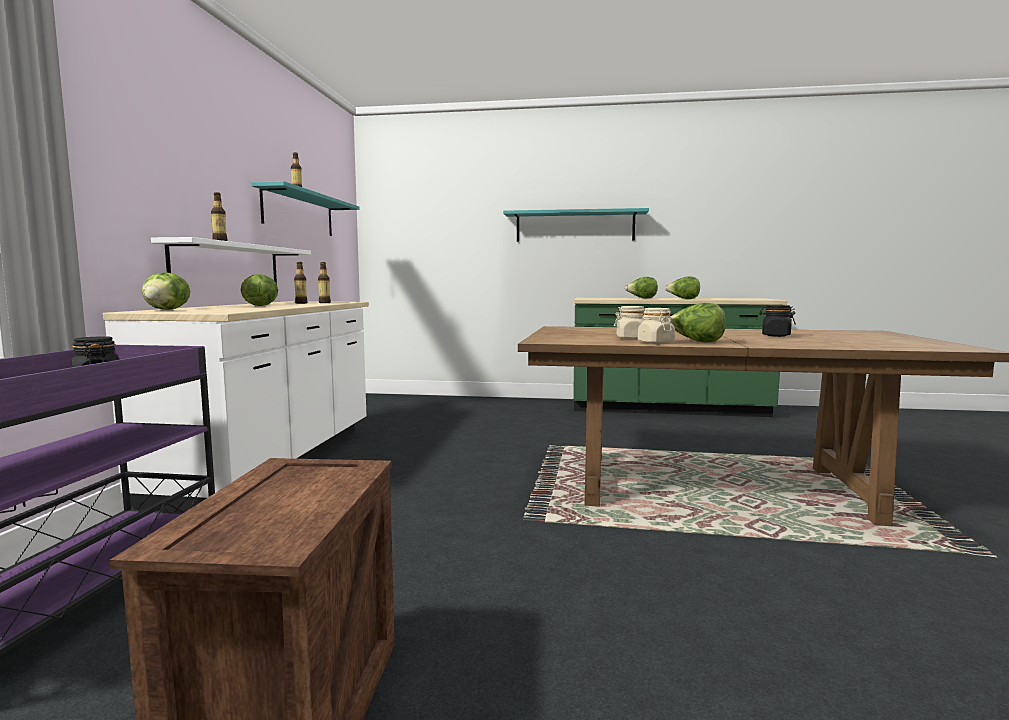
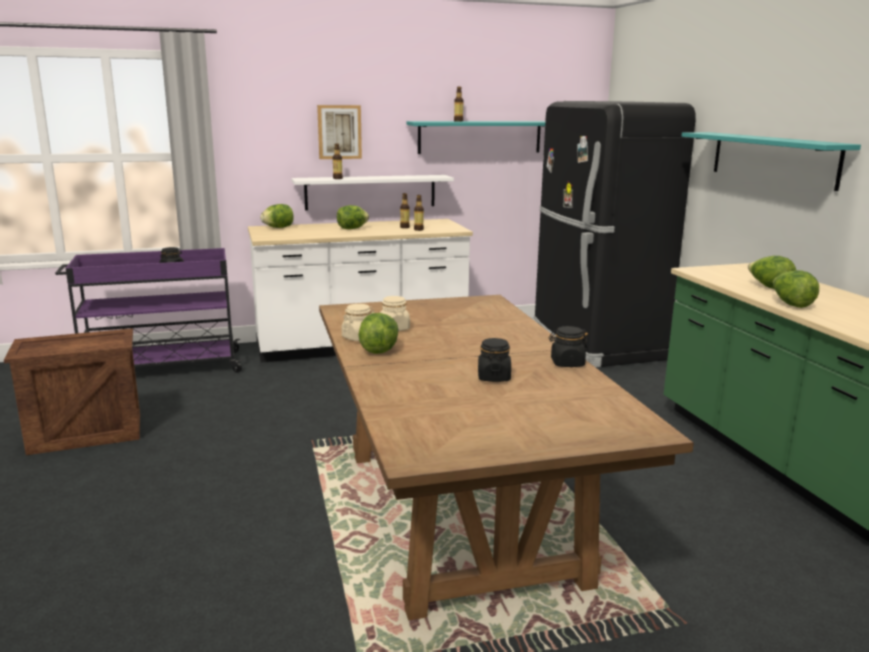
camera: 65 degrees right, 10 degrees up
none -> picture [317,105,362,159]
none -> black fridge [532,101,696,368]
none -> black jar [549,326,589,367]

